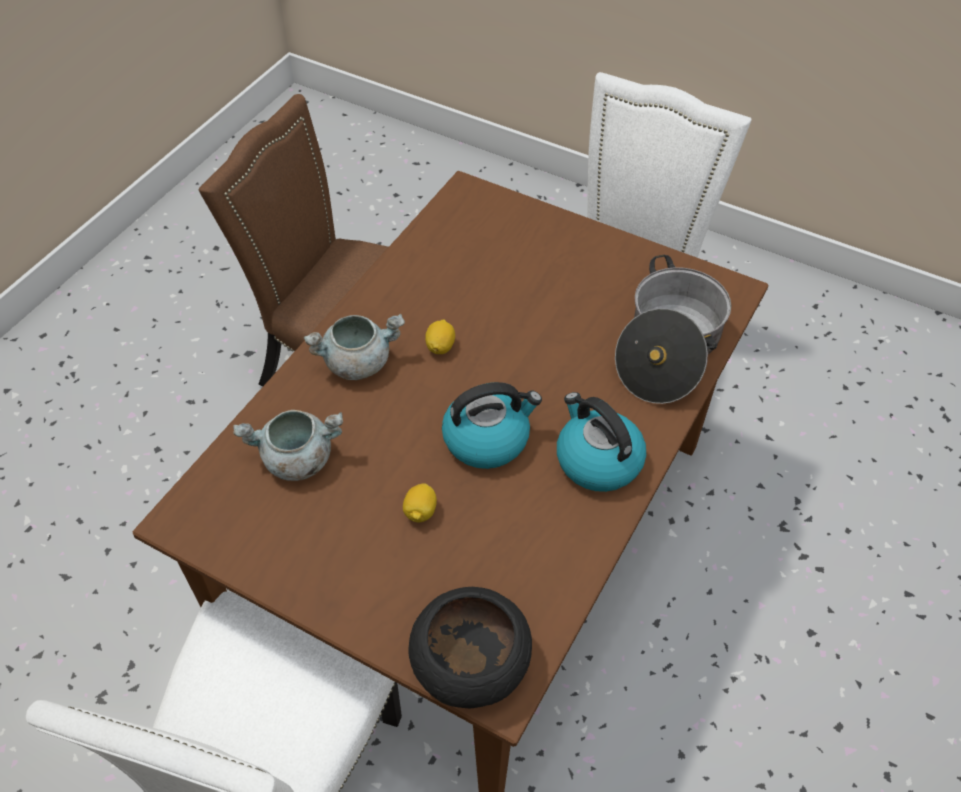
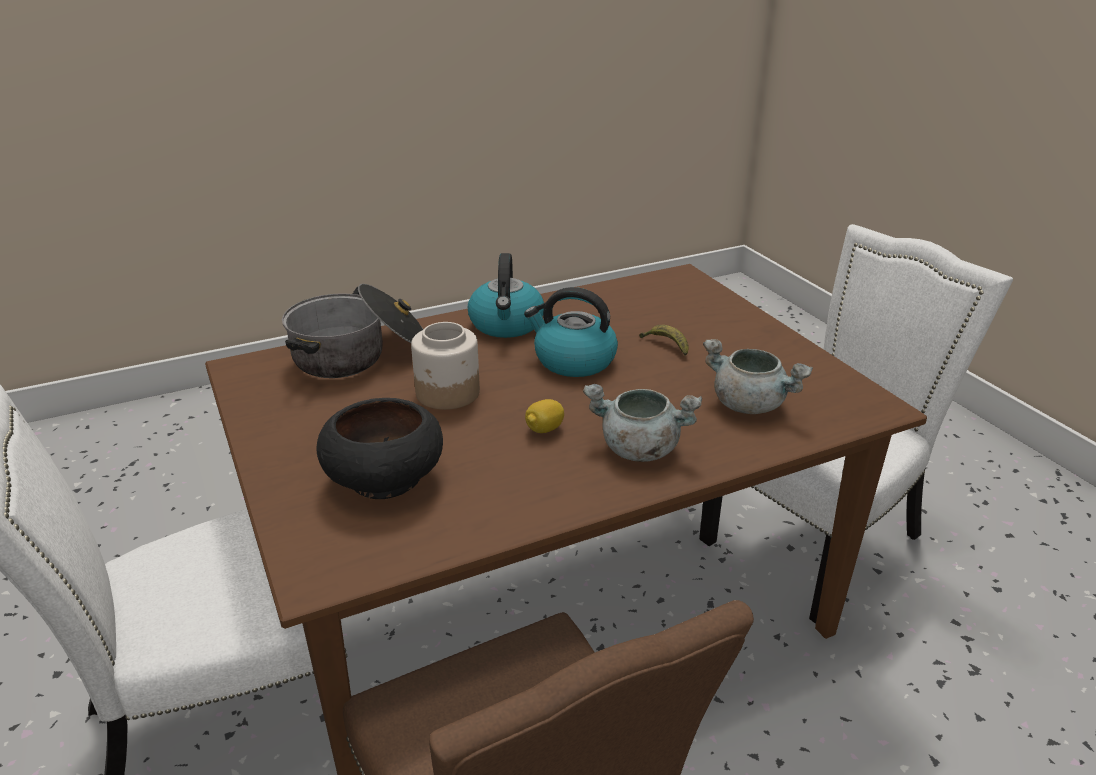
camera: 145 degrees left, 20 degrees down
lemon [403,483,437,522] -> banana [639,325,689,356]
black bowl [409,587,532,708] -> black bowl moved to [316,398,443,499]
none -> jar [411,322,480,410]

